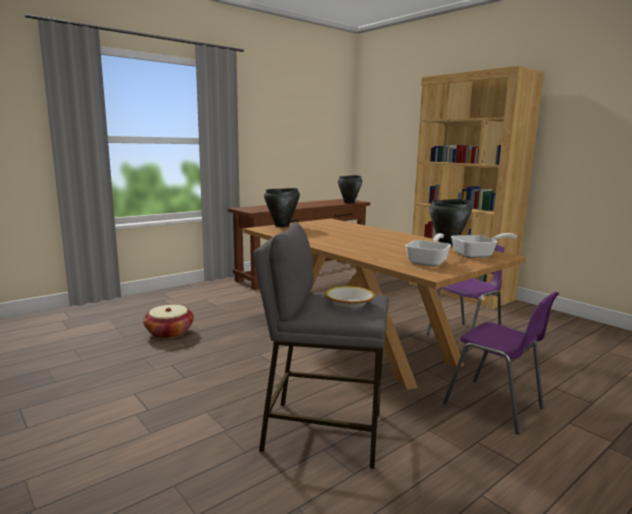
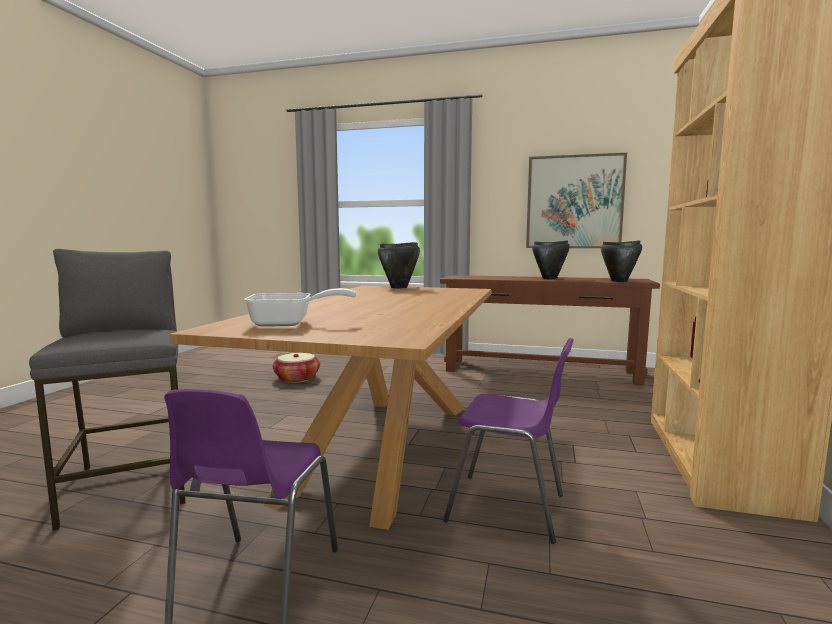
camera: 55 degrees right, 5 degrees down
bowl [324,286,375,309] -> none
black cooking pot [429,199,472,246] -> black cooking pot moved to [532,240,570,279]
frying pan [451,233,517,258] -> none
none -> picture [526,153,627,248]

